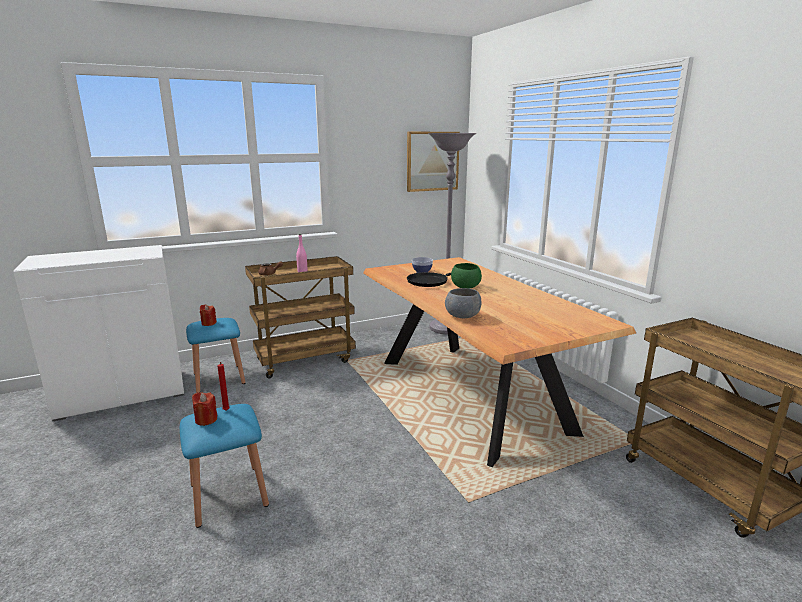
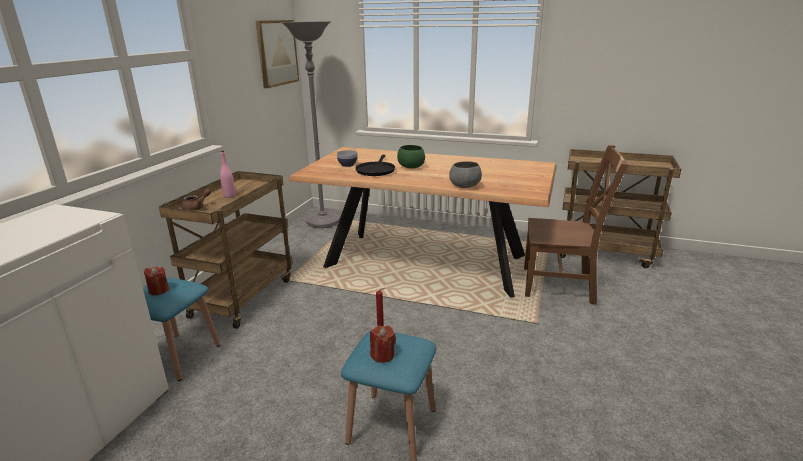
camera: 45 degrees left, 5 degrees up
none -> brown chair [524,145,629,305]

